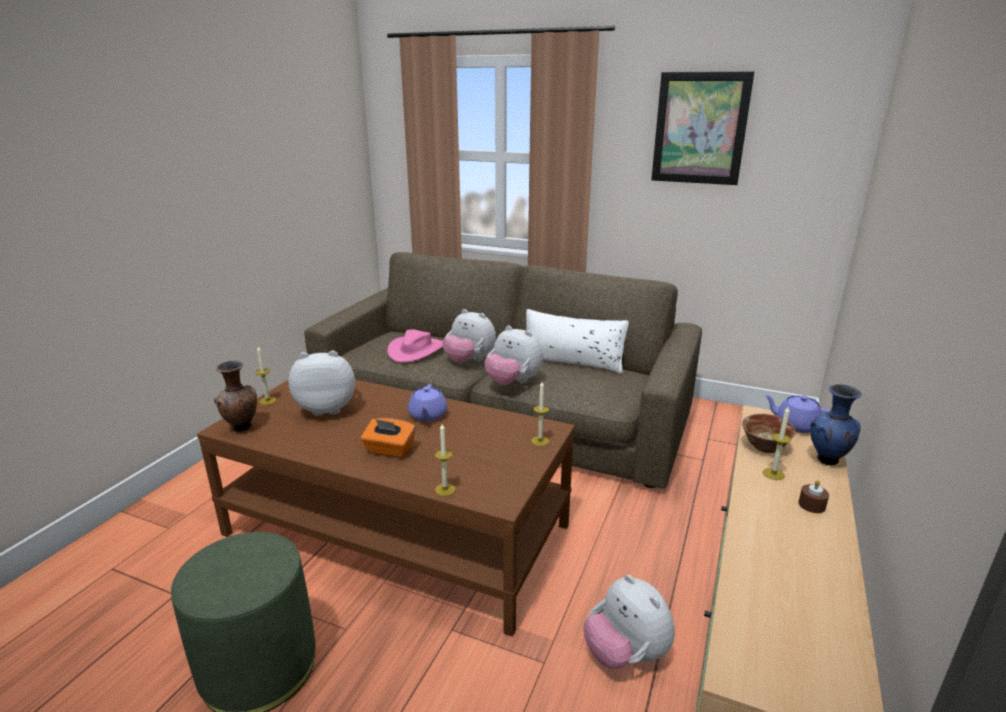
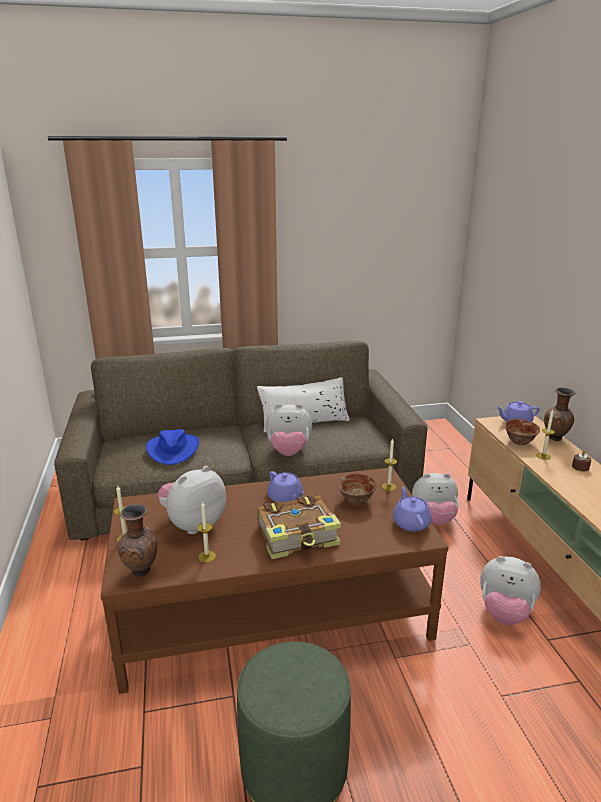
camera: 35 degrees left, 0 degrees up
orange tissue box [361,418,416,458] -> book [257,495,341,559]
pink hat [387,329,443,362] -> blue hat [146,429,199,465]
candle [435,424,455,496] -> candle moved to [197,502,216,563]
plush toy [442,309,496,363] -> plush toy moved to [412,473,459,525]
picture [651,71,754,185] -> none
blue vase [810,384,862,465] -> brown vase [544,387,575,441]
none -> bowl [337,473,377,505]
none -> purple teapot [393,487,431,532]

